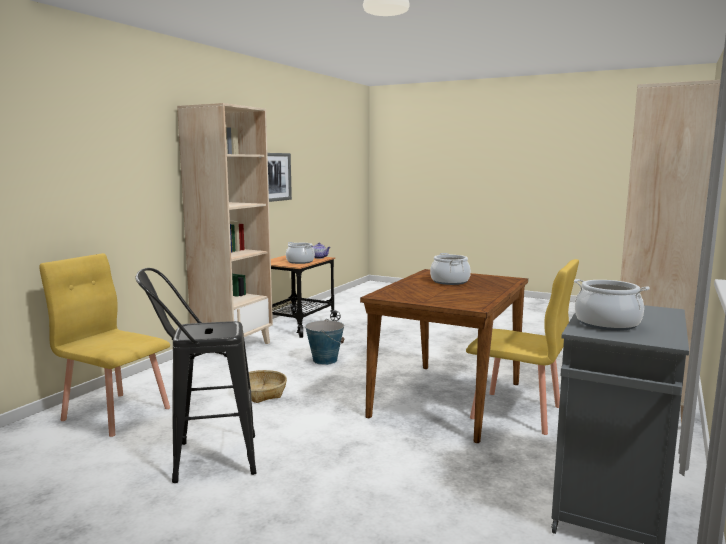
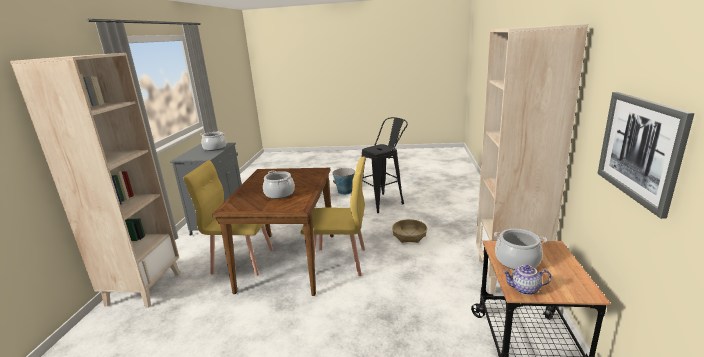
camera: 160 degrees right, 10 degrees up
yellow chair [40,253,170,437] -> yellow chair moved to [300,156,365,276]
bucket [305,319,344,365] -> bucket moved to [332,168,355,195]

